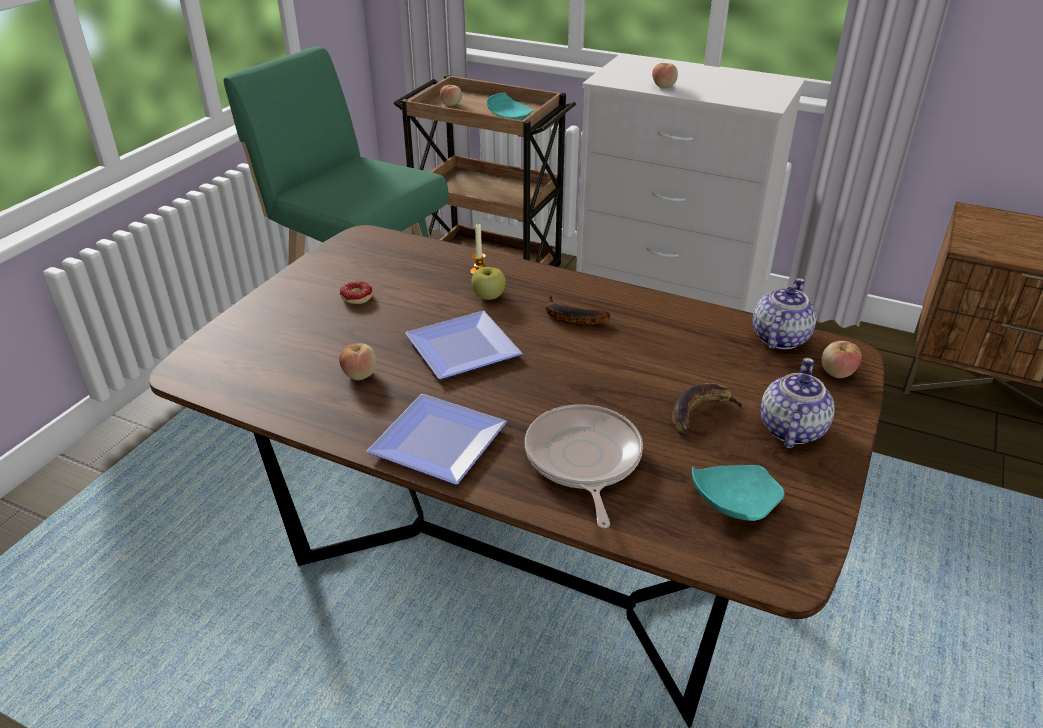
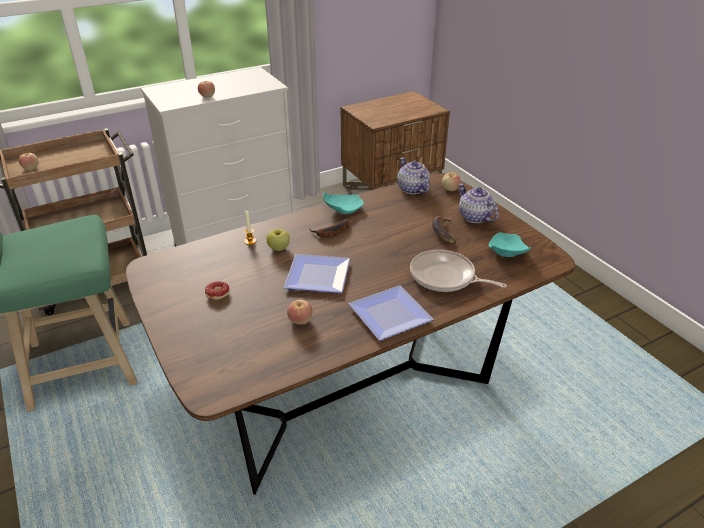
camera: 55 degrees left, 0 degrees up
turquoise plate [487,92,533,120] -> turquoise plate moved to [323,192,364,214]

